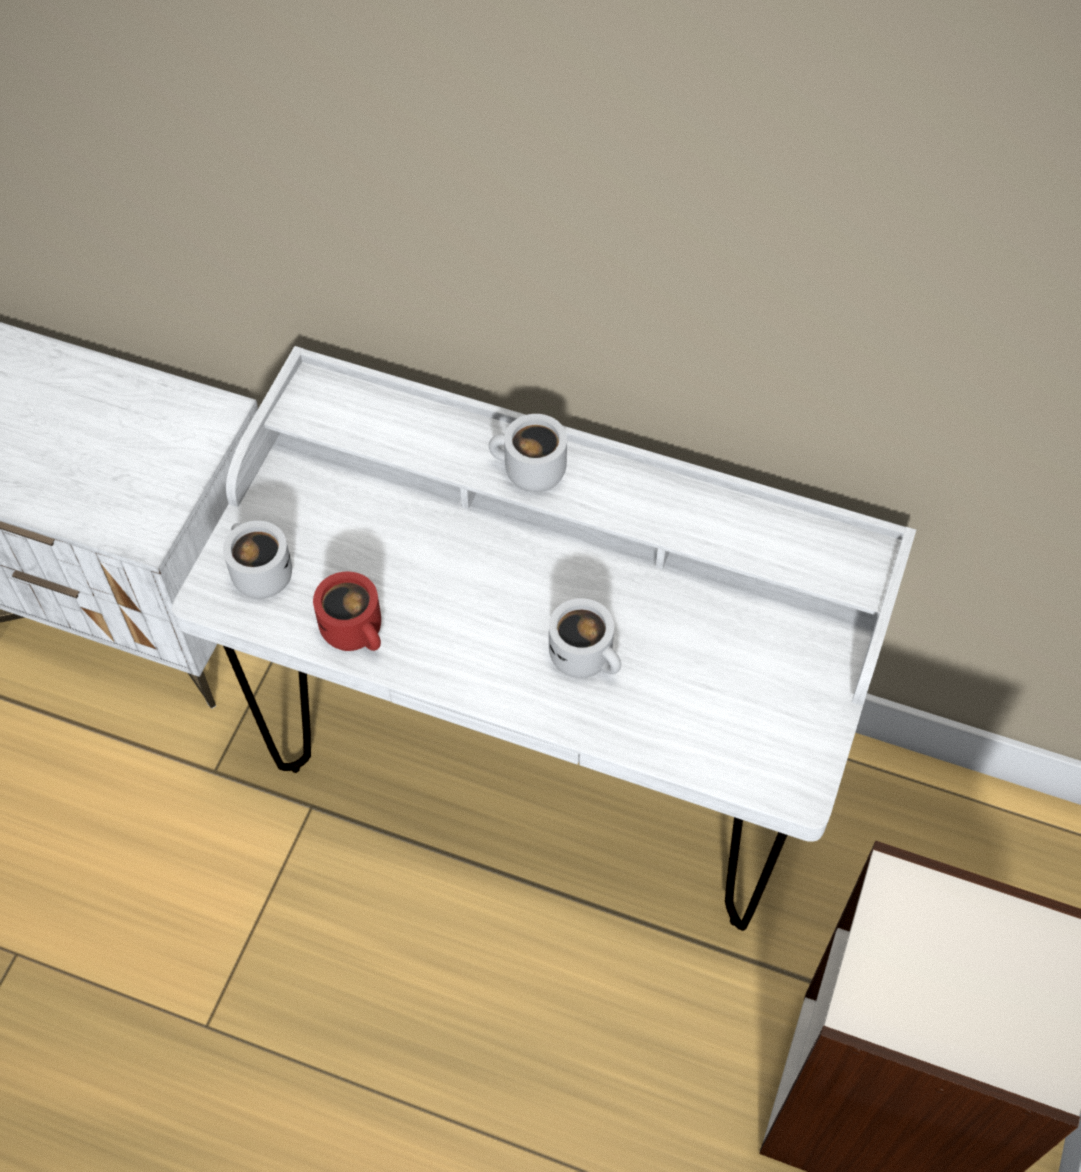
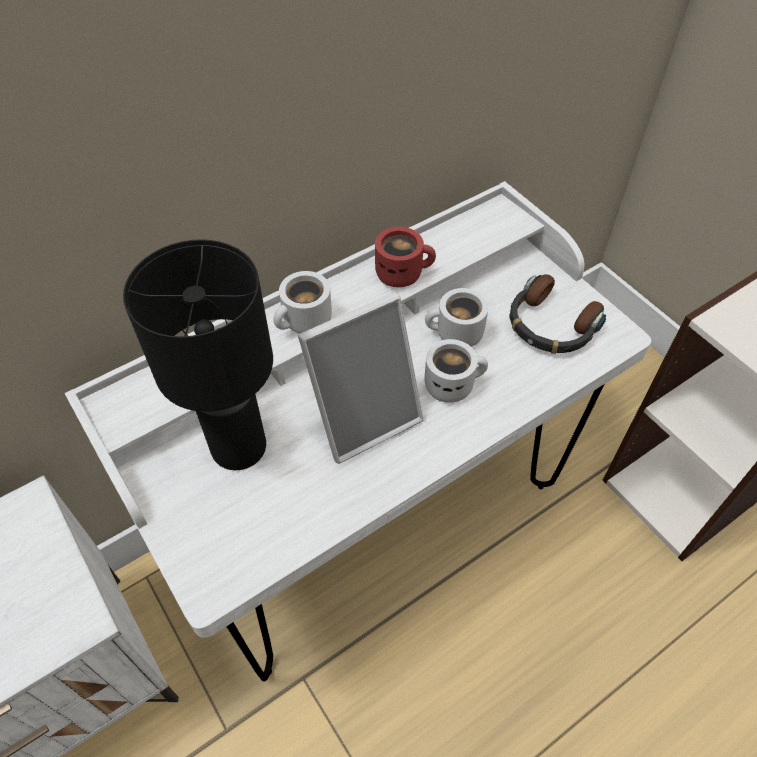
camera: 55 degrees left, 5 degrees down
white mug [223,521,292,599] -> white mug moved to [425,288,489,347]
red mug [313,572,381,651] -> red mug moved to [375,227,436,287]
none -> black table lamp [123,239,273,470]
none -> picture frame [298,292,423,464]
none -> headphones [509,274,606,354]

